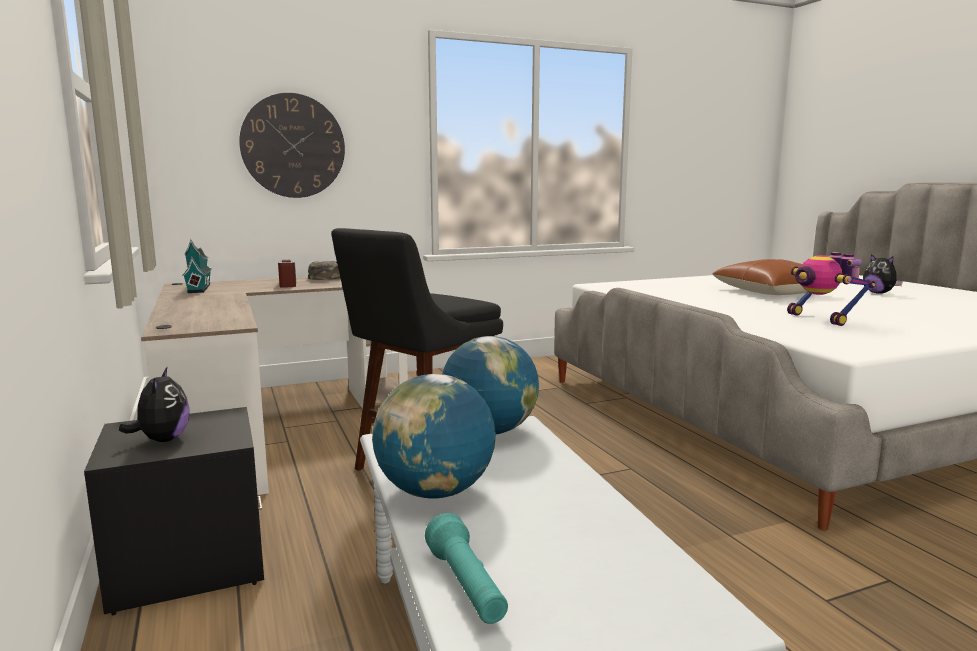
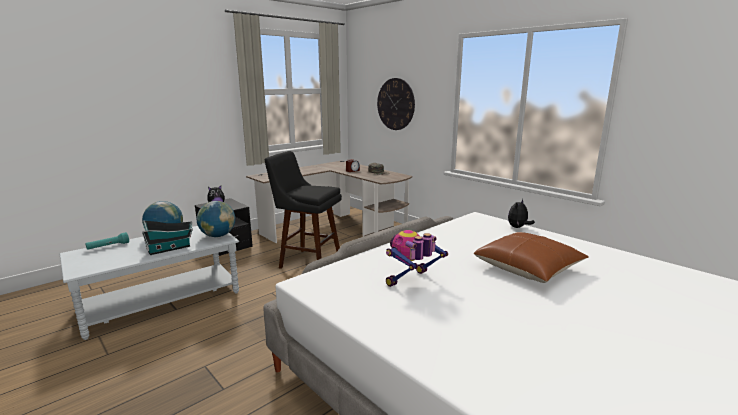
camera: 70 degrees right, 5 degrees up
toy house [182,239,212,293] -> toy house moved to [142,220,193,255]
plush toy [863,254,903,294] -> plush toy moved to [508,199,535,228]

